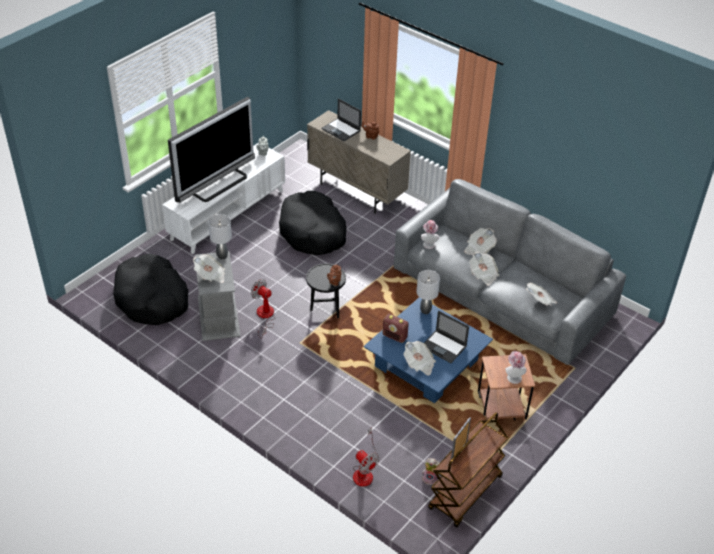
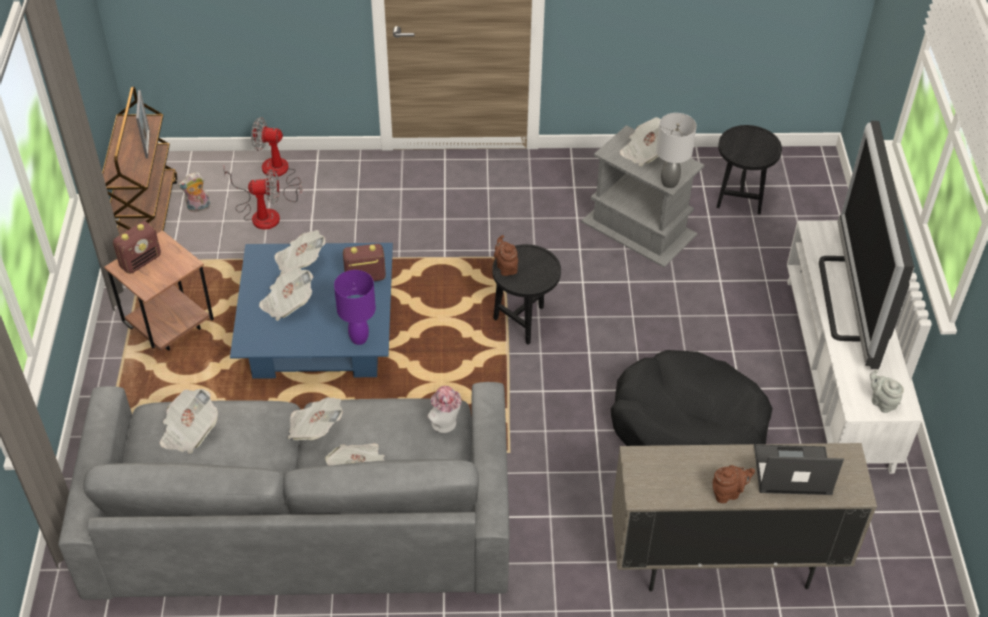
camera: 140 degrees right, 5 degrees up
black dog bed [113,254,188,325] -> black side table [716,125,782,214]
fan [251,279,275,338] -> fan moved to [223,166,280,230]
grey table lamp [416,270,440,314] -> purple table lamp [334,270,376,345]
laptop [424,311,469,363] -> newspaper [259,267,313,321]
hat [505,351,527,384] -> radio [113,221,161,274]

